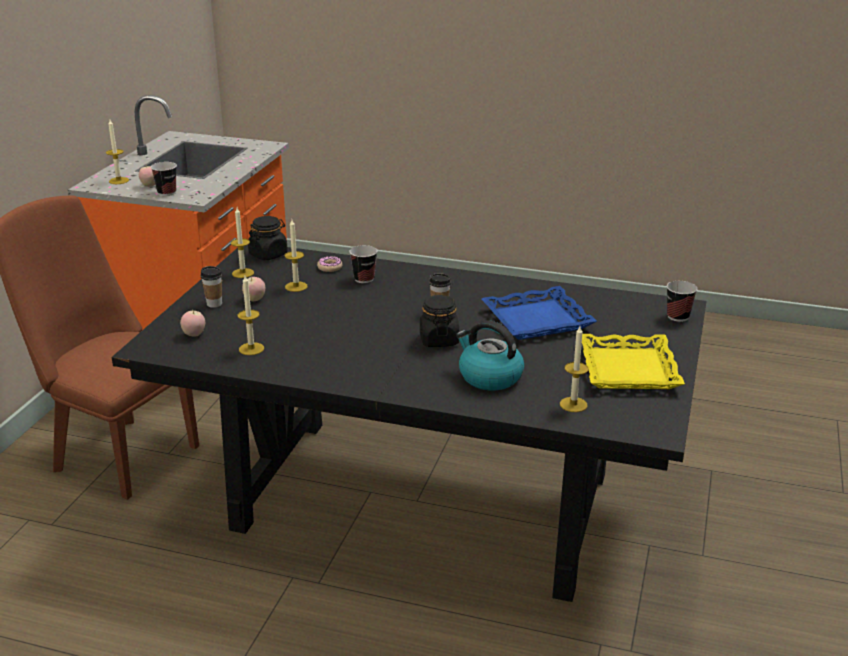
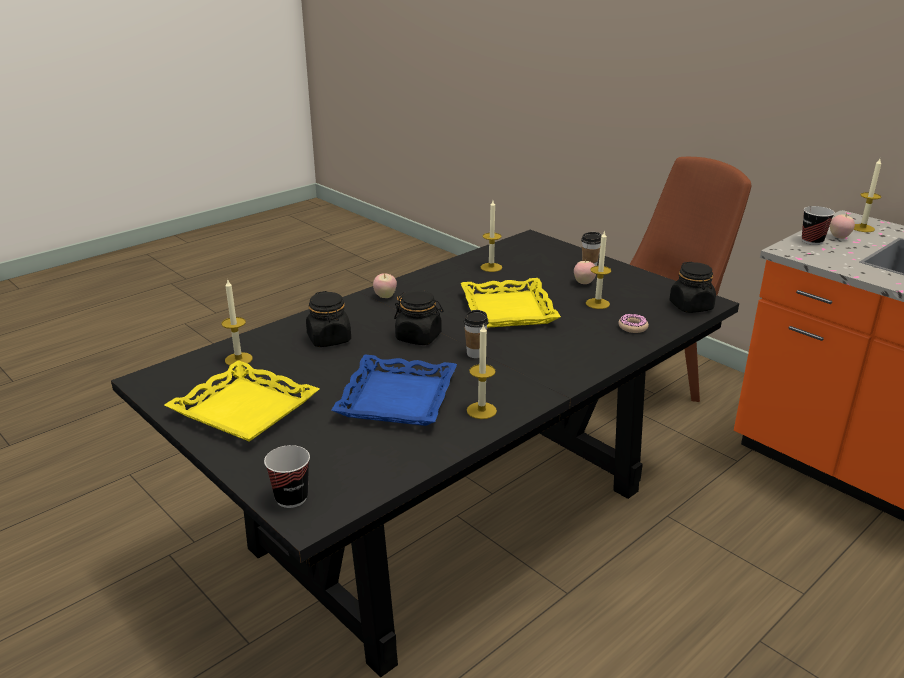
camera: 120 degrees right, 0 degrees up
apple [180,311,205,337] -> apple moved to [373,273,397,298]
candle [231,207,254,278] -> candle moved to [467,323,497,419]
cup [349,245,377,283] -> none
kettle [456,320,524,390] -> black jar [306,291,351,347]
none -> yellow tray [461,278,561,328]

